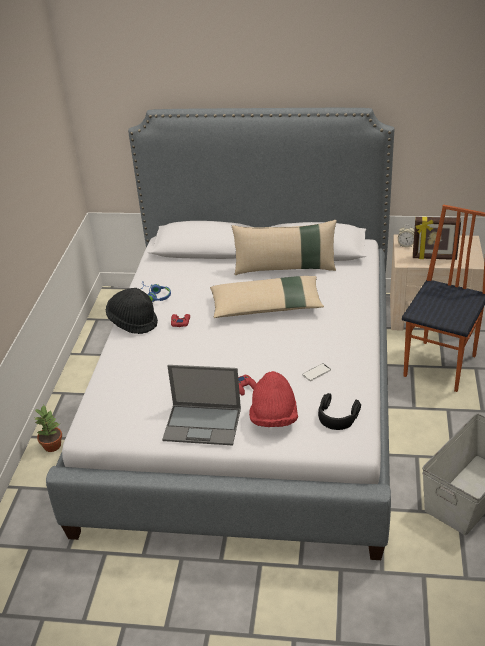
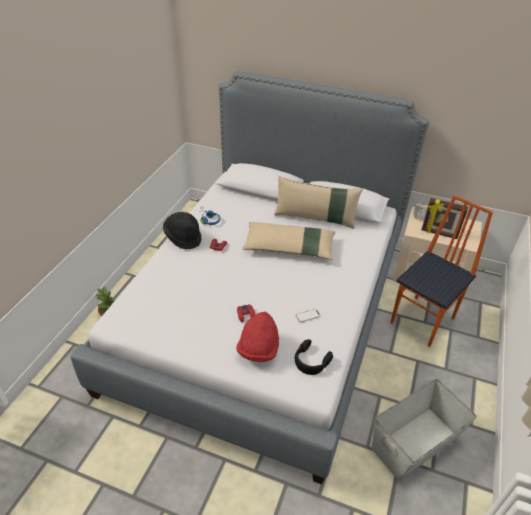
camera: 10 degrees right, 5 degrees up
laptop [162,365,241,445] -> none

